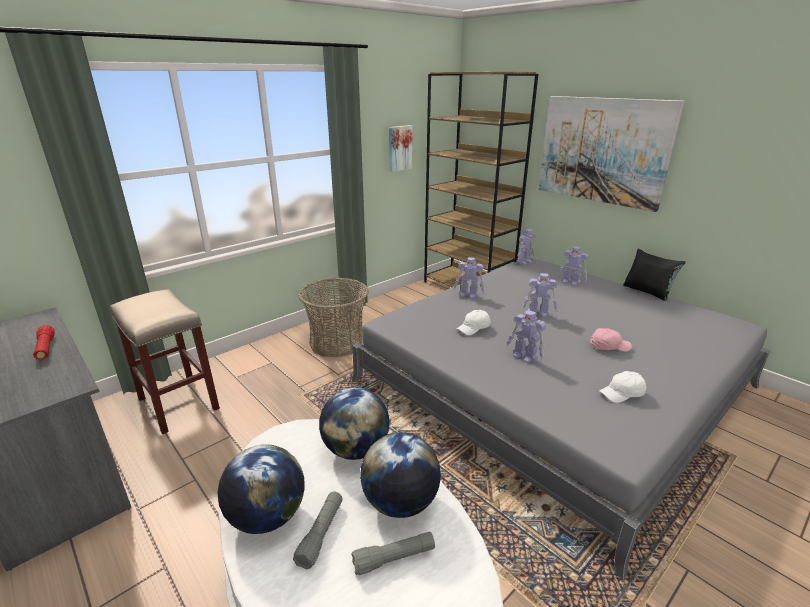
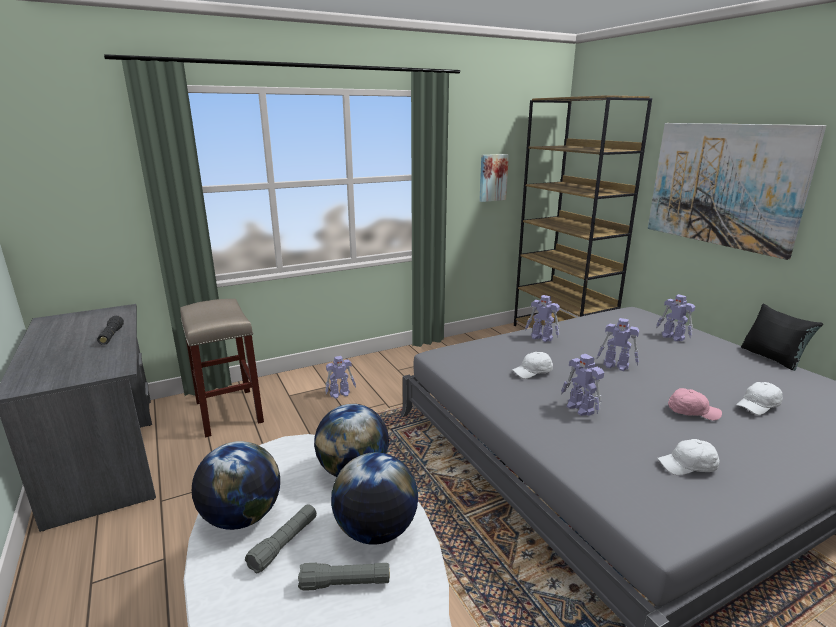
camera: 15 degrees right, 5 degrees down
red flashlight [33,325,55,360] -> black flashlight [97,316,124,345]
basket [298,278,369,357] -> none
toy robot [516,229,535,265] -> toy robot moved to [325,356,356,399]
none -> white cap [736,382,783,415]

